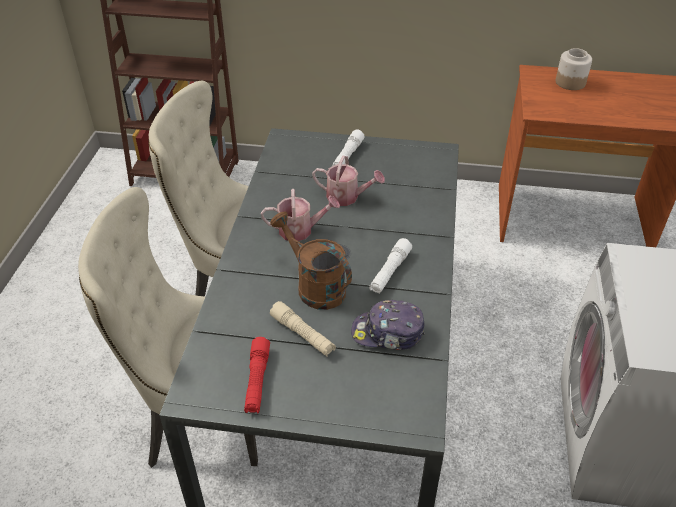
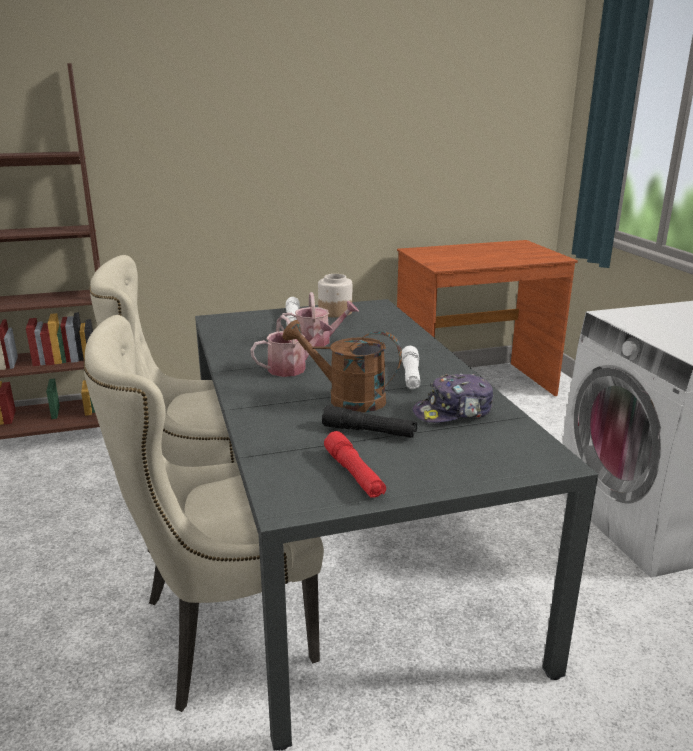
camera: 25 degrees left, 20 degrees down
beige flashlight [270,301,336,356] -> black flashlight [322,405,417,438]
jar [556,48,592,90] -> jar moved to [318,274,352,317]

